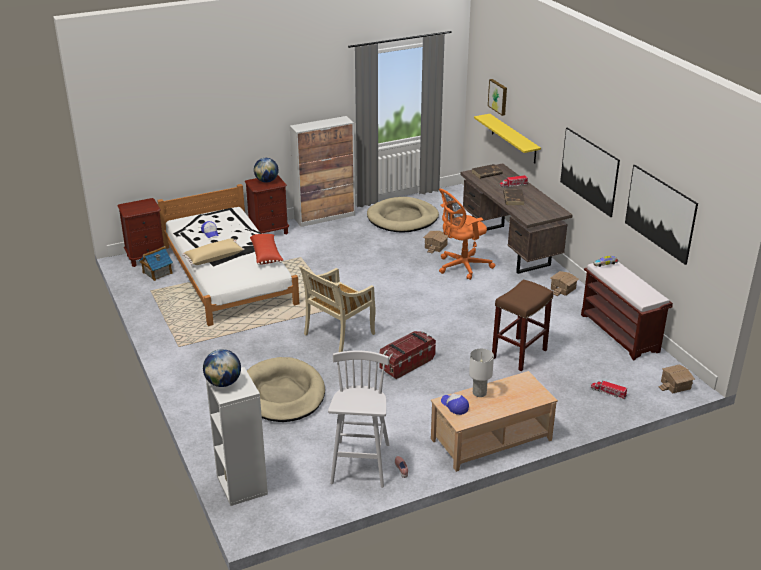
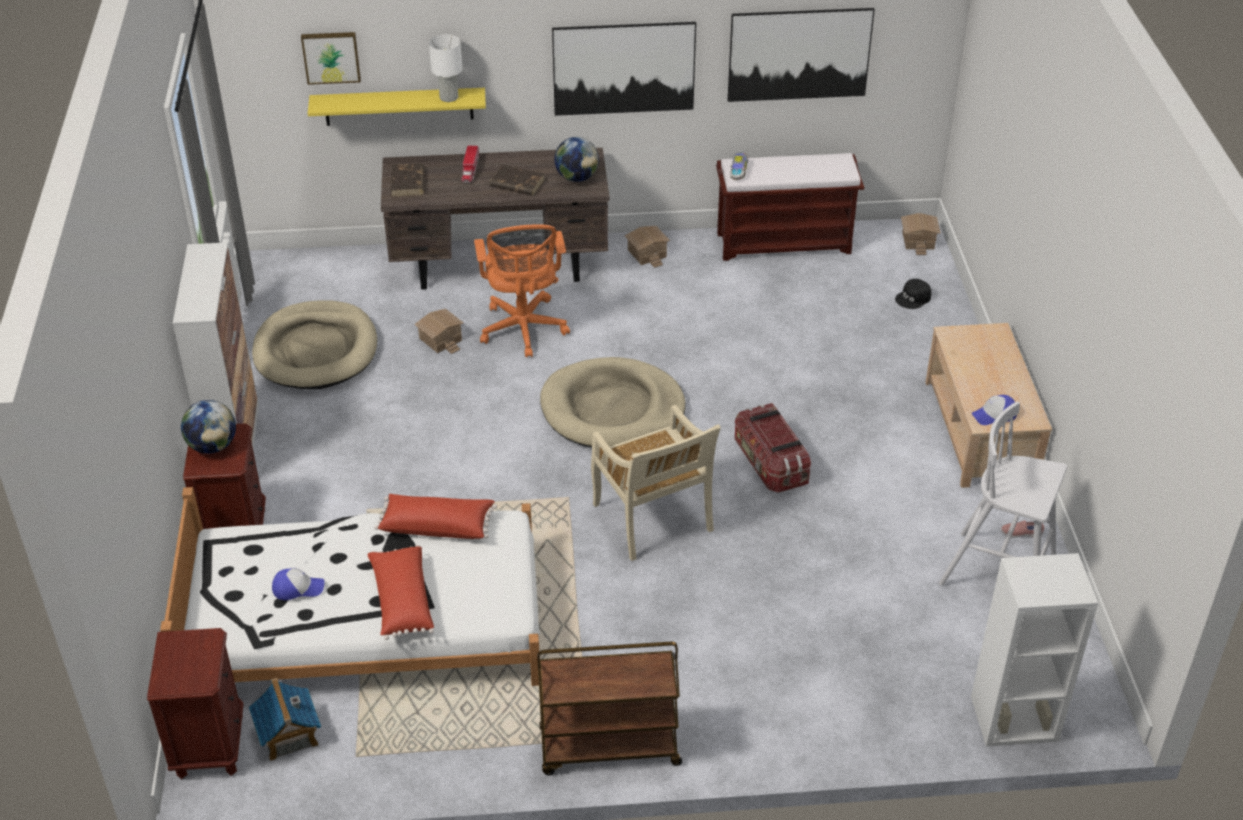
camera: 70 degrees left, 10 degrees up
beige pillow [183,238,245,265] -> red pillow [367,545,434,640]
globe [203,349,241,387] -> globe moved to [554,137,599,182]
beige dog bed [247,357,325,422] -> beige dog bed moved to [540,357,686,447]
white table lamp [469,348,494,397] -> white table lamp moved to [429,34,462,102]
brown stool [492,280,553,371] -> none
toy truck [591,380,627,399] -> black cap [895,279,931,309]
none -> brown cart [537,642,682,775]

